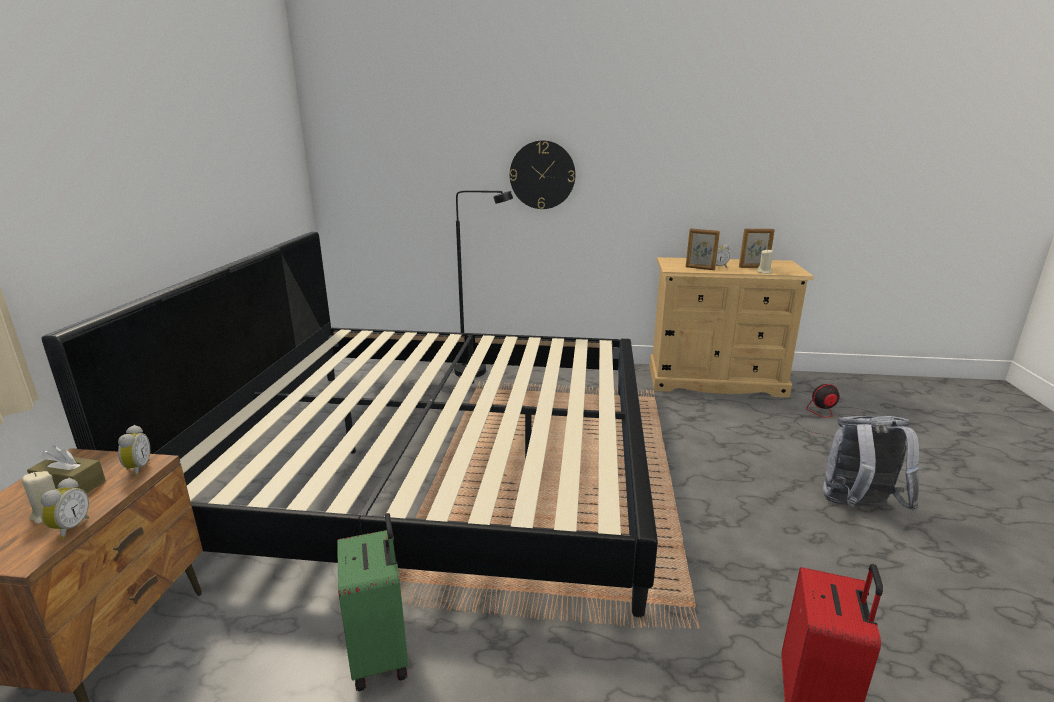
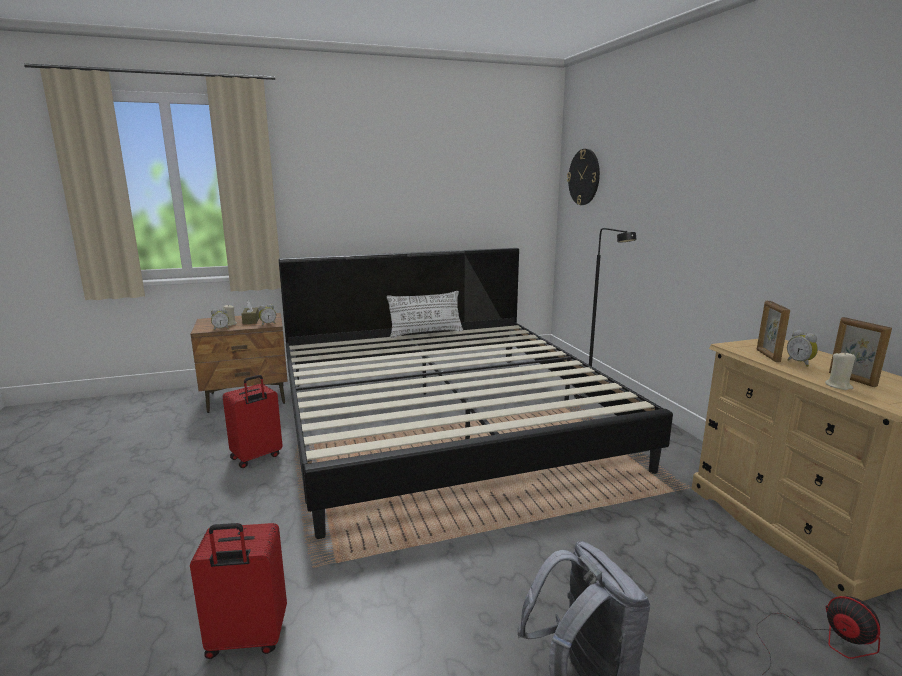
camera: 65 degrees right, 5 degrees down
green suitcase [337,513,408,691] -> red suitcase [223,375,283,468]
wall clock [510,140,575,209] -> wall clock moved to [567,149,600,205]
none -> white pillow [387,291,463,338]

